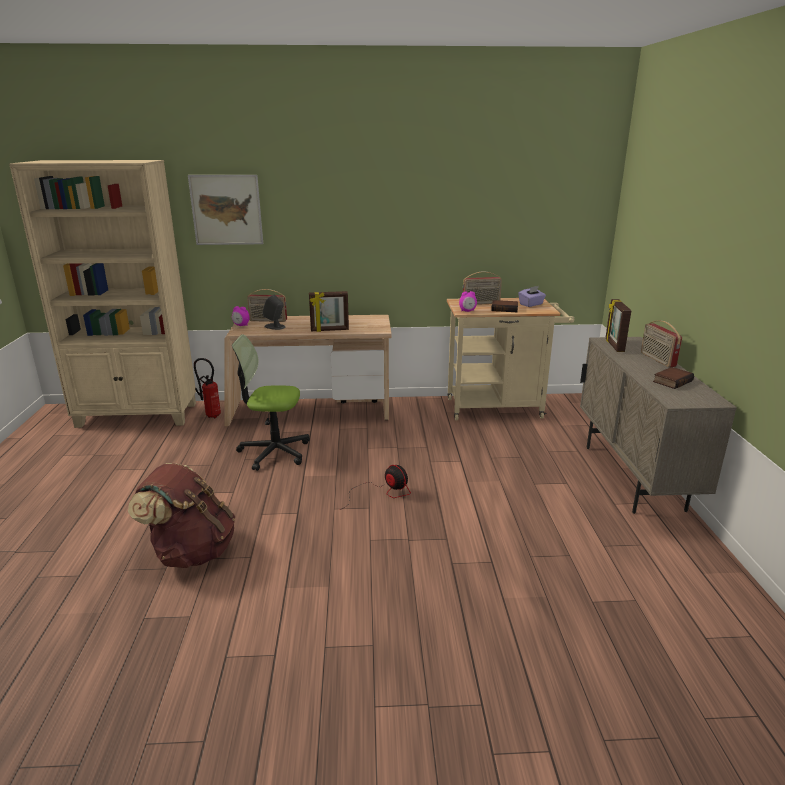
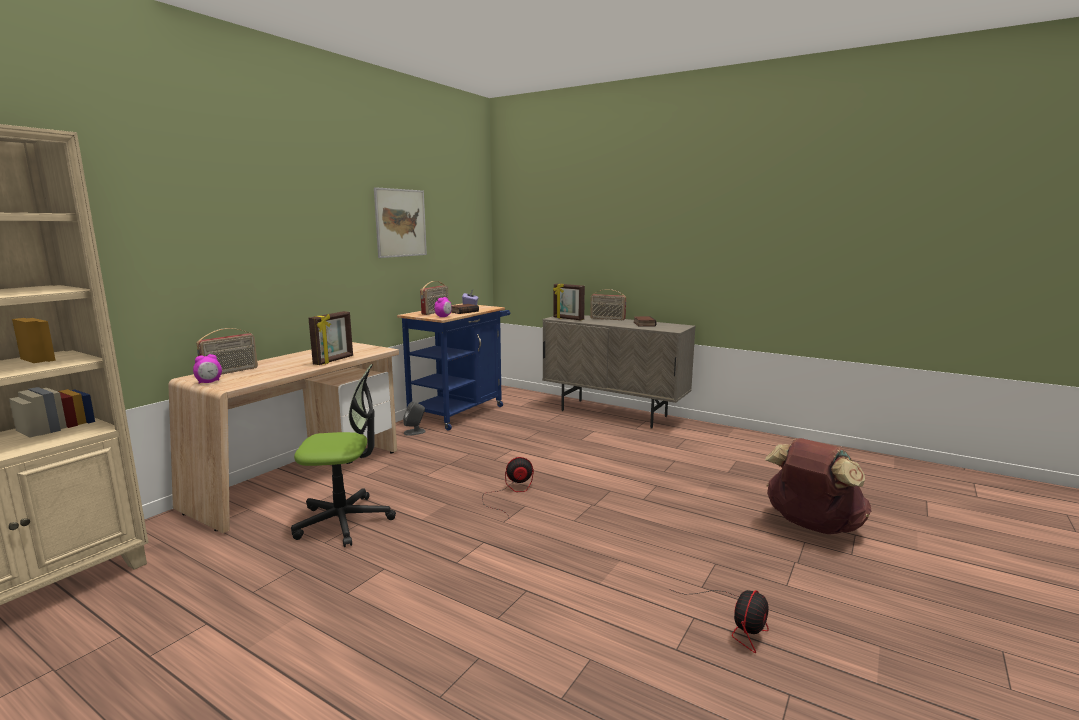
camera: 55 degrees left, 10 degrees down
brown backpack [128,463,235,568] -> brown backpack moved to [765,438,871,534]
picture [188,175,263,245] -> picture moved to [374,187,427,258]
fire extinguisher [194,358,221,418] -> none
office chair [232,334,310,471] -> office chair turned 135 degrees counterclockwise [291,364,396,547]
grey speaker [263,295,285,330] -> grey speaker moved to [403,401,426,436]
beige cart [447,298,574,420] -> blue cart [397,303,510,431]
none -> fan [669,589,769,653]

